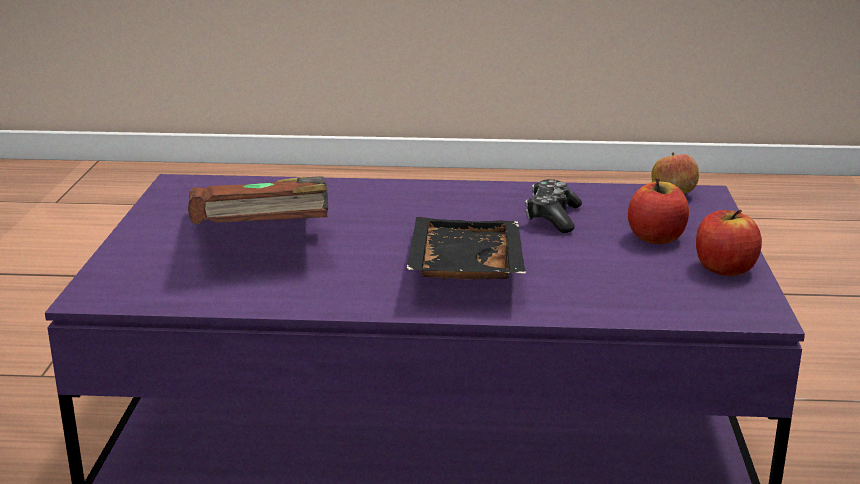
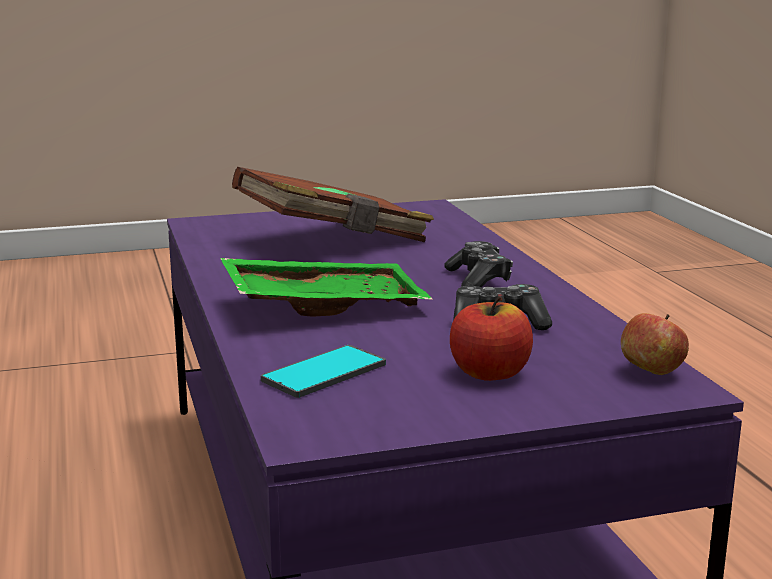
camera: 70 degrees right, 5 degrees down
black tray [406,217,526,279] -> green tray [220,258,433,316]
apple [696,210,762,276] -> none
none -> phone [261,345,386,398]
none -> game controller [444,241,513,287]

